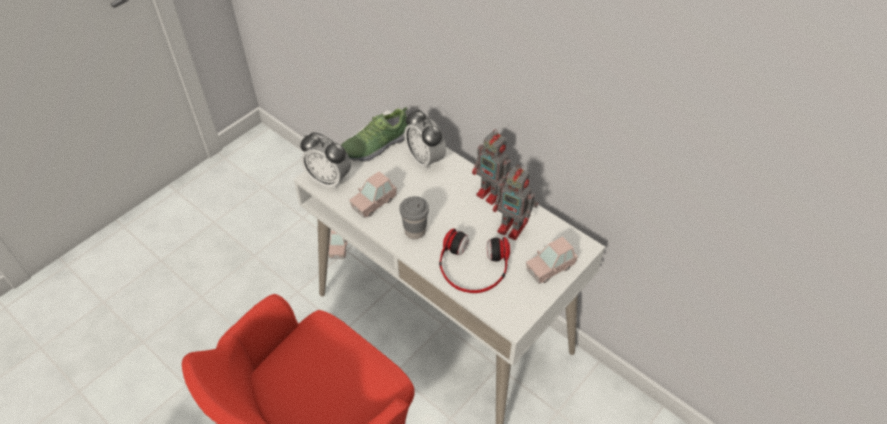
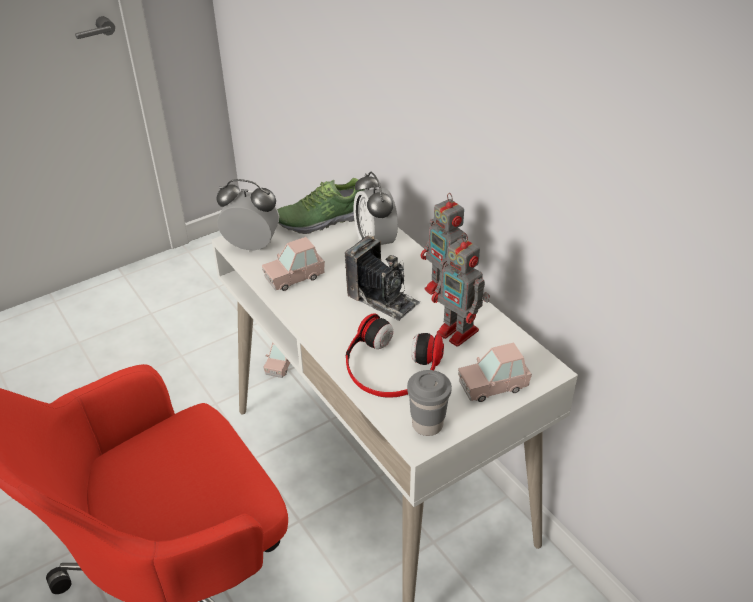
camera: 15 degrees right, 10 degrees down
alarm clock [300,132,351,190] -> alarm clock turned 150 degrees clockwise [216,179,279,252]
grey cup [399,196,429,239] -> grey cup moved to [407,370,452,436]
none -> camera [345,235,420,321]

